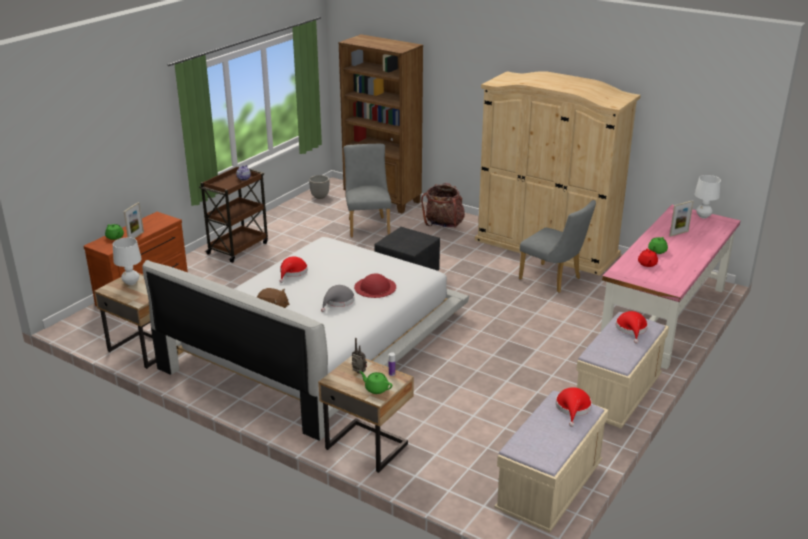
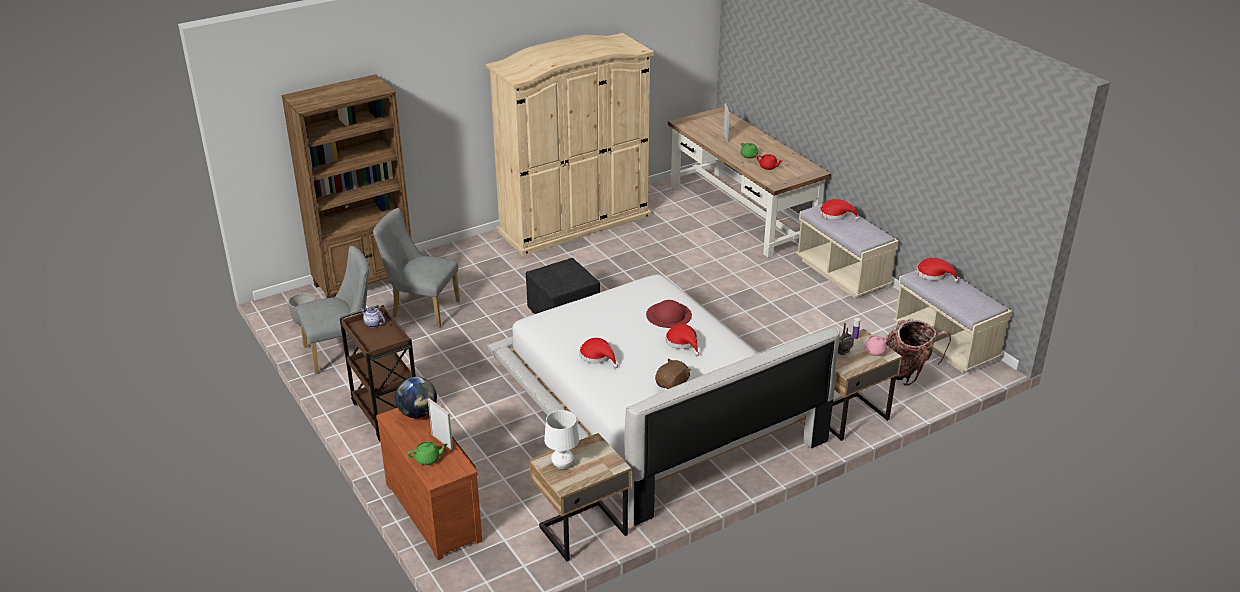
camera: 65 degrees left, 5 degrees up
grey hat [321,285,355,312] -> red hat [666,324,699,356]
green teapot [359,371,392,394] -> pink teapot [863,336,889,356]
backpack [421,183,465,228] -> backpack moved to [886,319,951,385]
grey chair [519,200,596,293] -> grey chair moved to [296,246,369,374]
pink desk [601,205,741,369] -> brown desk [668,107,831,258]
white table lamp [695,175,721,218] -> none
none -> globe [395,377,437,418]

